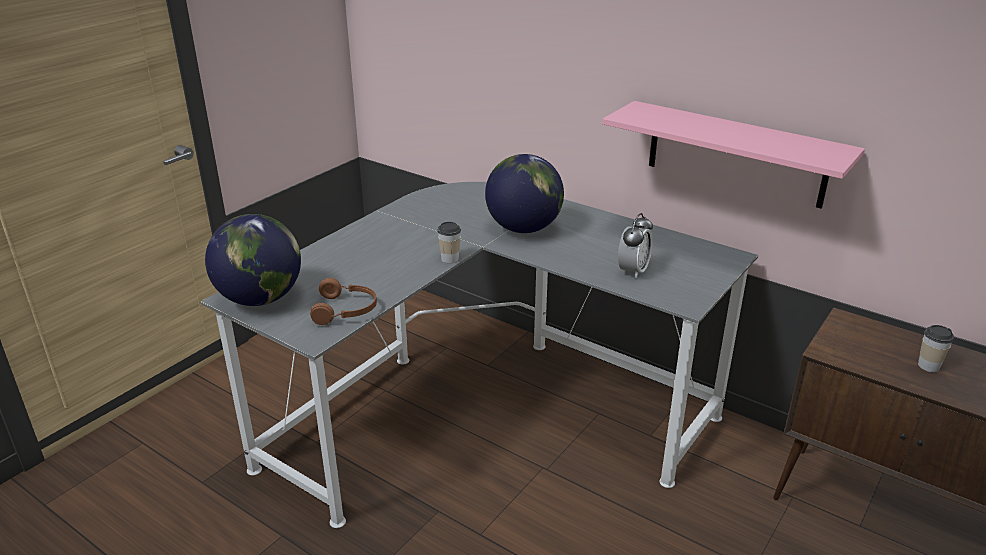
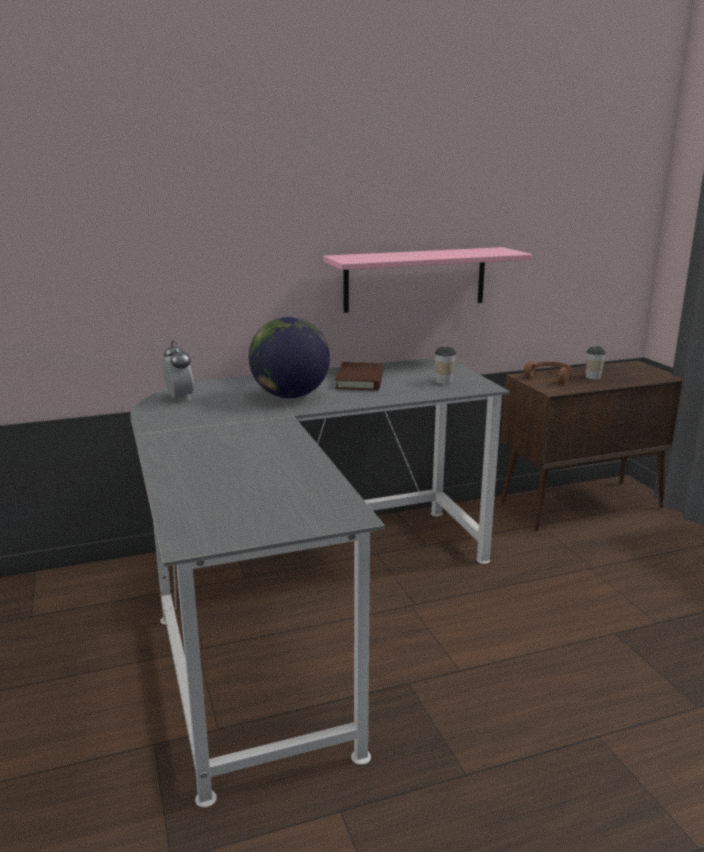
camera: 55 degrees left, 10 degrees down
globe [205,214,301,306] -> none
brown headphones [310,278,377,325] -> brown headphones moved to [524,362,571,384]
cup [437,222,461,263] -> cup moved to [435,347,456,384]
alarm clock [618,213,653,279] -> alarm clock moved to [162,340,194,401]
none -> brown book [335,362,384,391]

